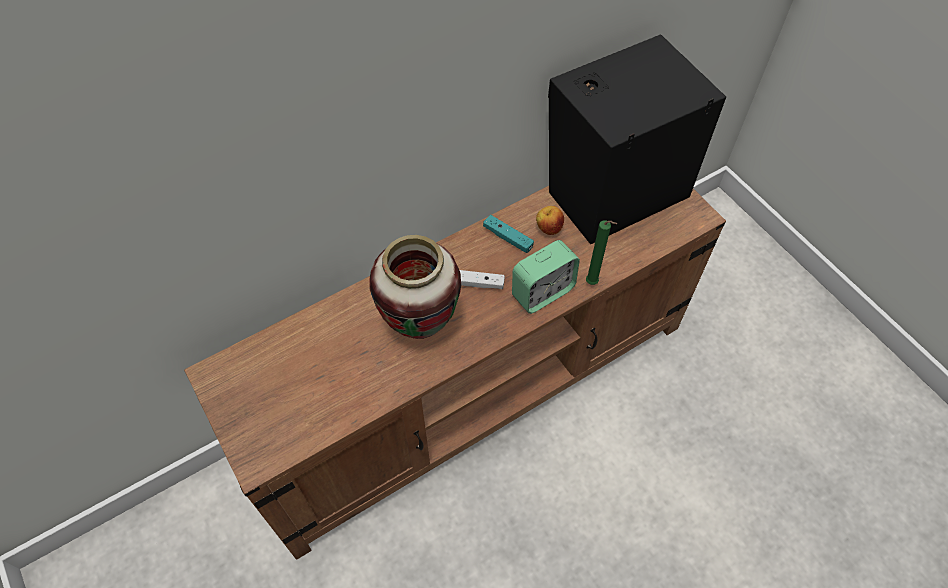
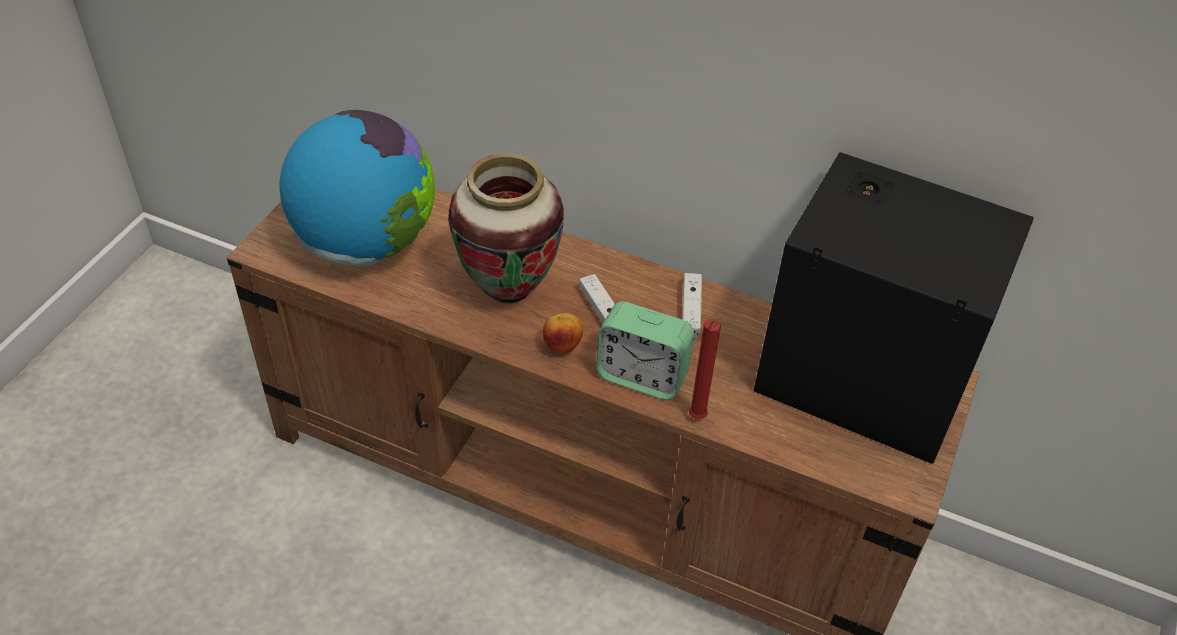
camera: 55 degrees right, 10 degrees down
turquoise game controller [483,215,534,253] -> white game controller [682,273,702,338]
apple [536,206,564,235] -> apple moved to [542,313,583,353]
green candle [586,220,617,285] -> red candle [689,319,721,419]
none -> globe [280,110,435,267]

